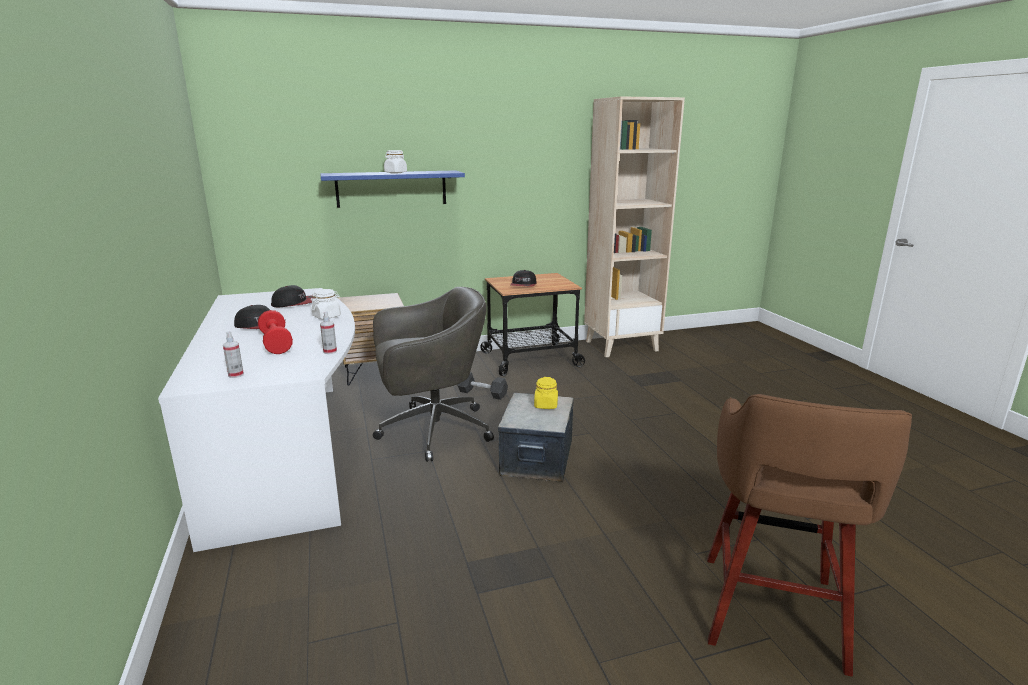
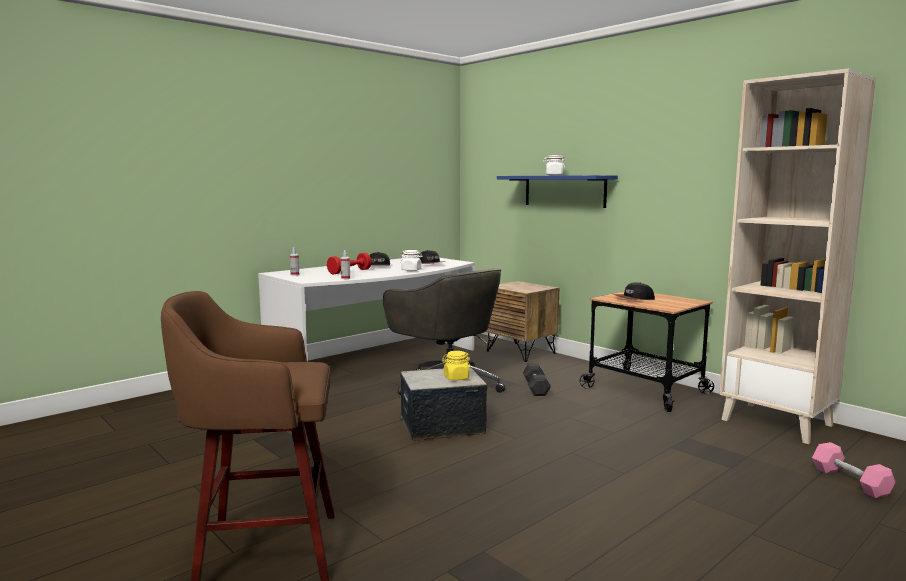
camera: 65 degrees right, 10 degrees down
none -> pink dumbbell [812,442,895,498]

